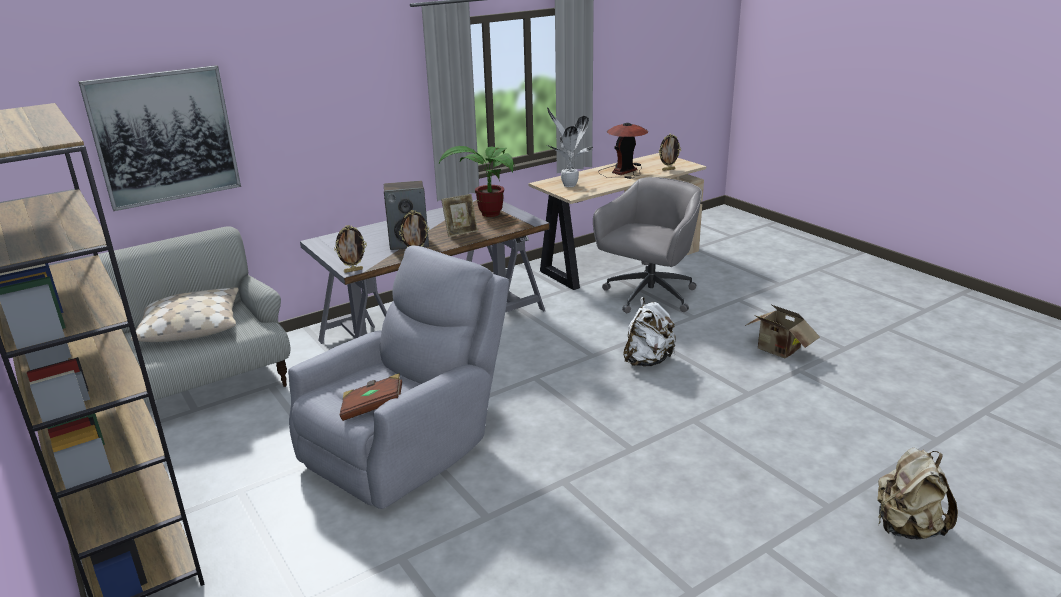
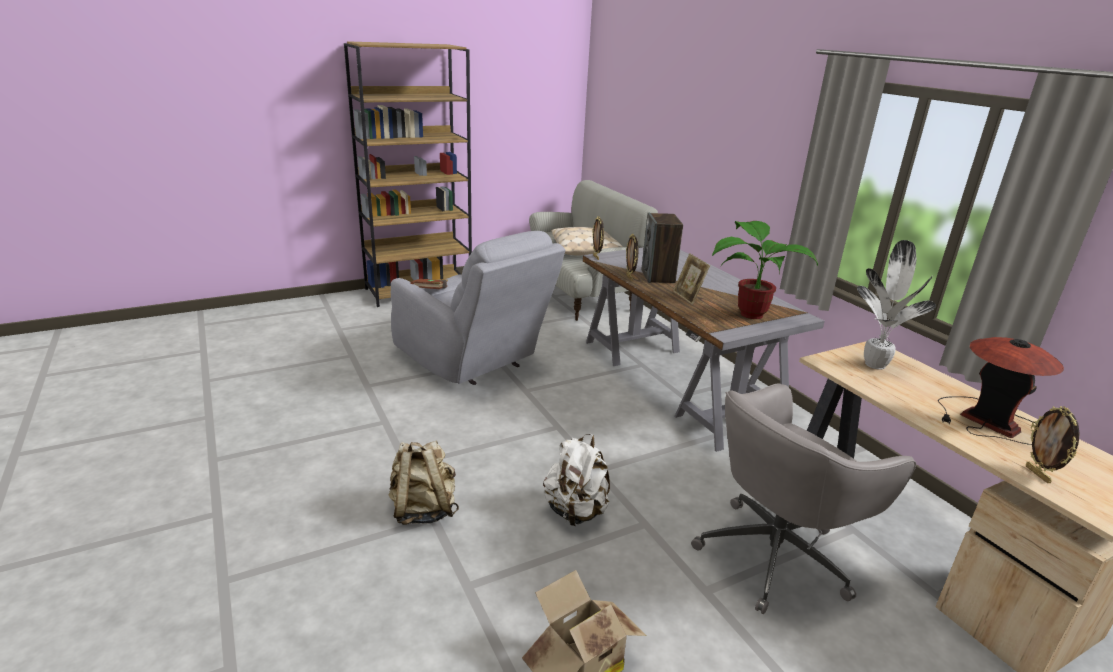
camera: 95 degrees right, 0 degrees up
picture [78,65,241,211] -> none
grey office chair [593,177,702,313] -> grey office chair turned 105 degrees clockwise [691,383,916,614]
beige backpack [877,448,958,540] -> beige backpack moved to [388,441,459,525]

